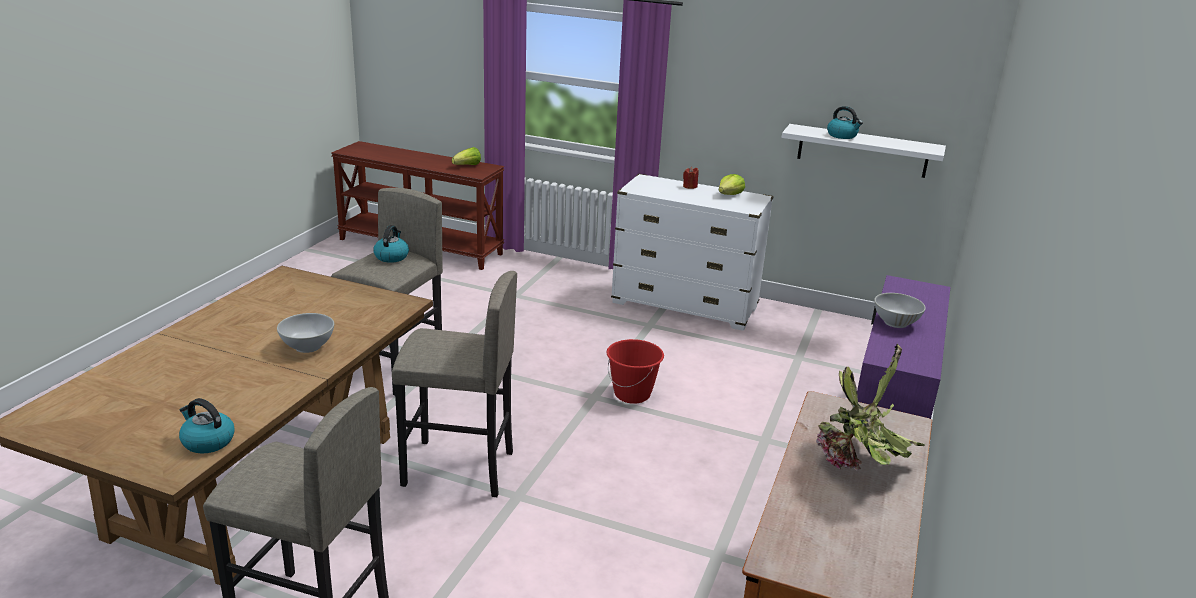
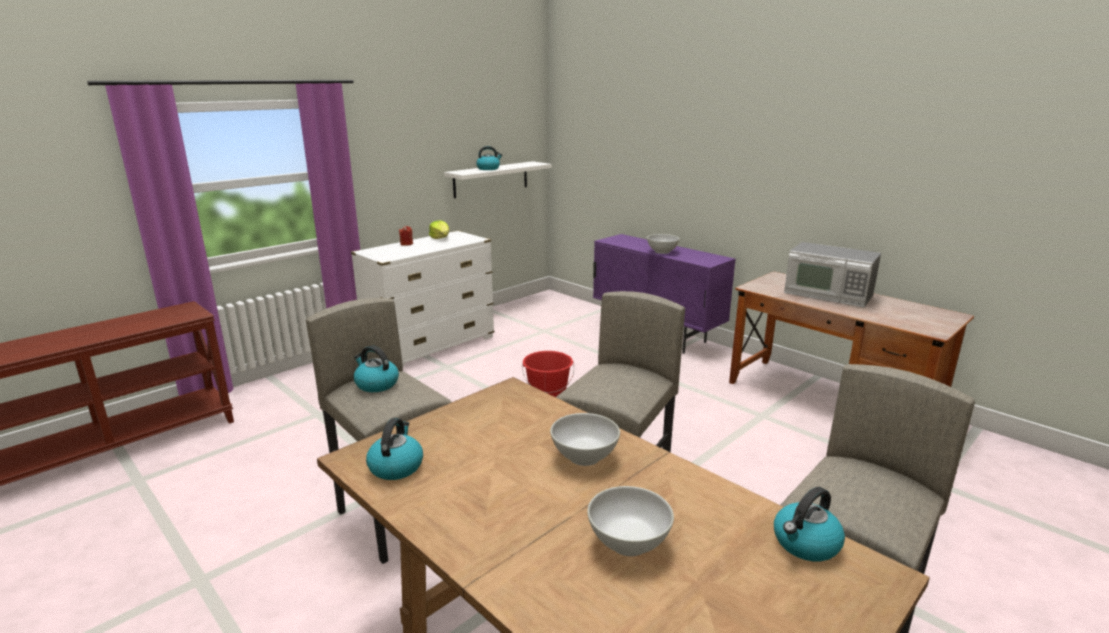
camera: 65 degrees left, 5 degrees down
lettuce [452,147,481,165] -> none
potted plant [816,344,925,471] -> microwave [784,242,881,307]
none -> kettle [366,418,423,480]
none -> white bowl [587,486,674,556]

